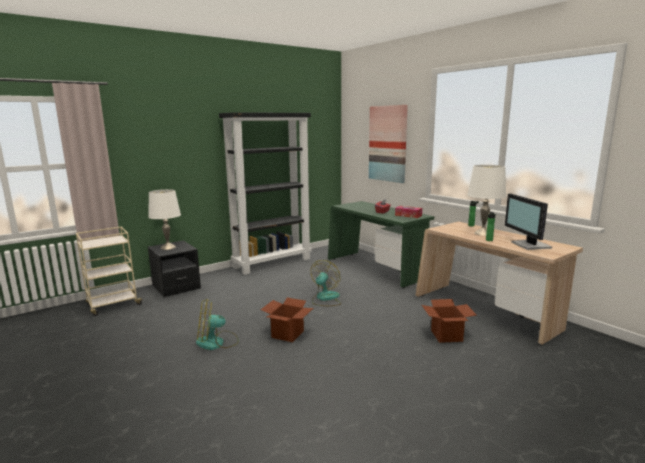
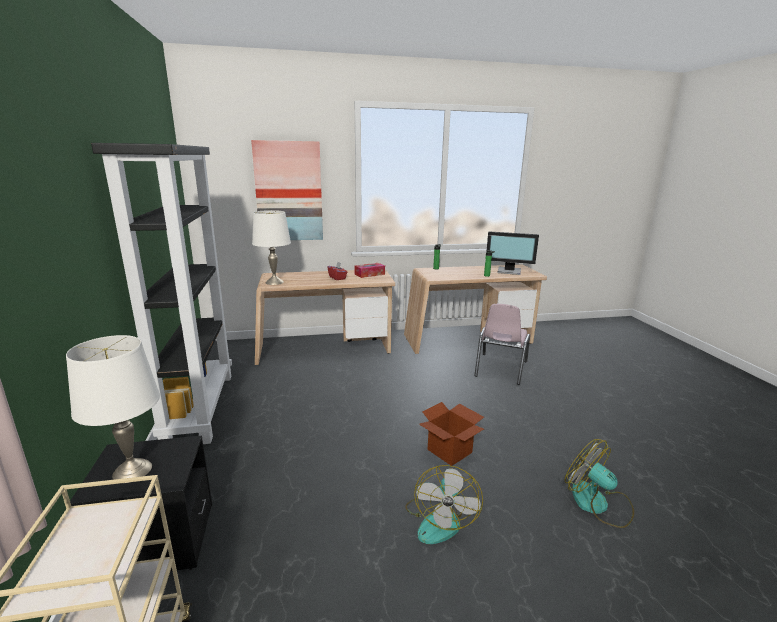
camera: 65 degrees left, 5 degrees up
fan [311,260,341,306] -> fan moved to [565,439,634,528]
green desk [328,201,434,288] -> beige desk [255,269,395,365]
cardboard box [422,299,477,343] -> pink chair [474,304,530,385]
white table lamp [467,165,506,236] -> white table lamp moved to [252,210,291,285]

